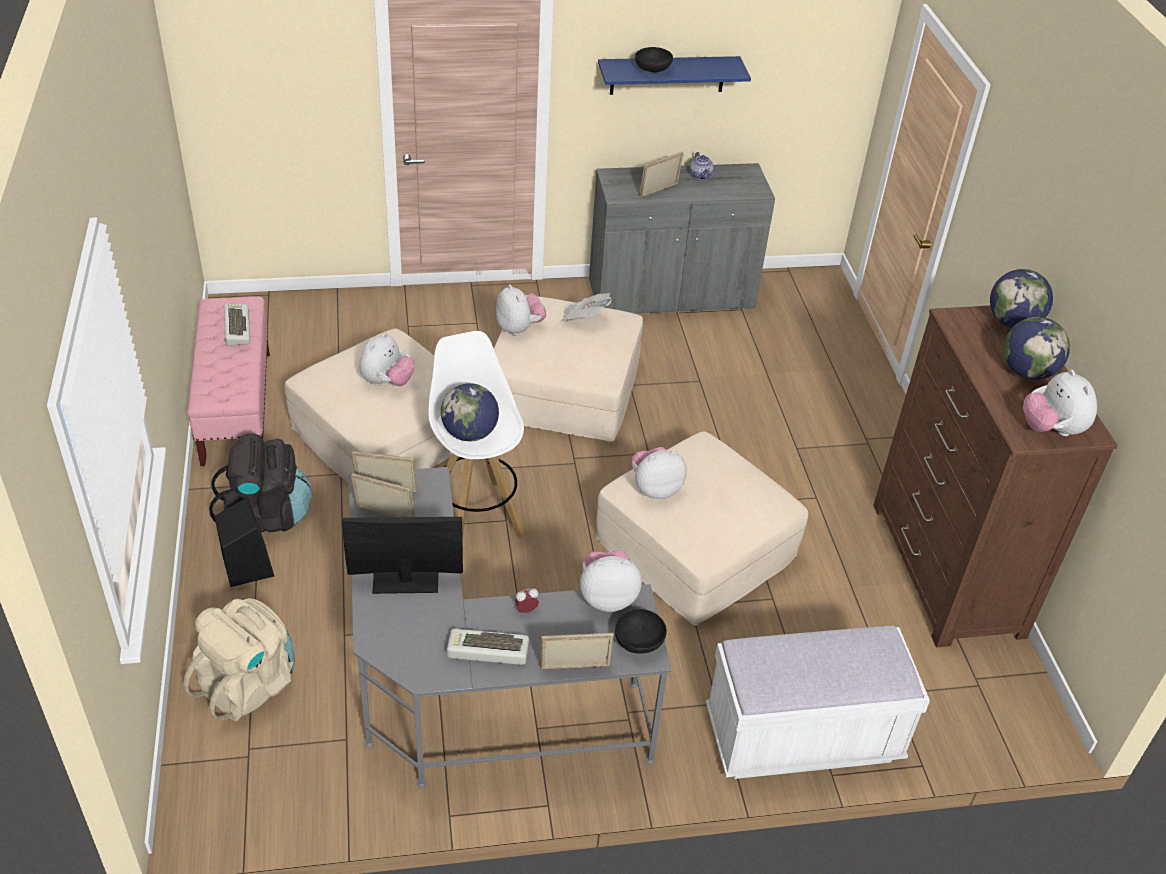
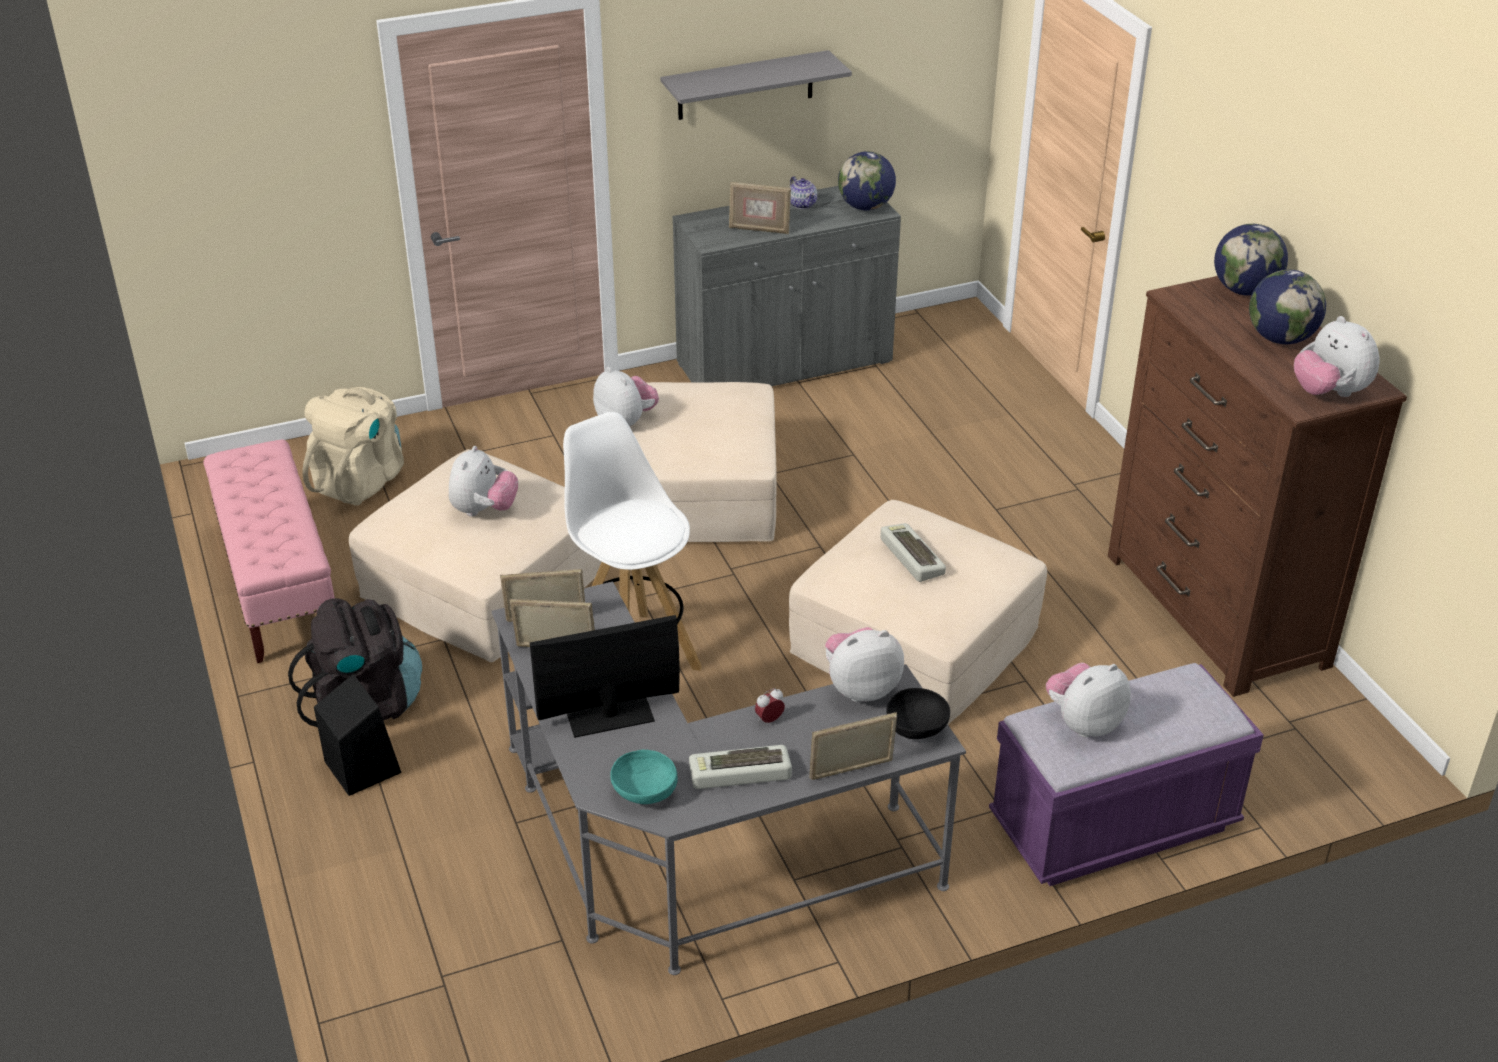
camera: 10 degrees left, 5 degrees down
beige backpack [183,598,295,721] -> beige backpack moved to [302,387,404,506]
keyboard [224,303,250,346] -> keyboard moved to [880,523,946,582]
globe [441,383,499,441] -> globe moved to [838,151,896,210]
newspaper [562,293,612,321] -> none
blue shelf [598,56,751,95] -> grey shelf [660,50,852,120]
plush toy [632,447,687,499] -> plush toy moved to [1046,663,1131,737]
black bowl [635,47,673,72] -> none
picture frame [639,152,683,197] -> picture frame turned 120 degrees counterclockwise [729,182,791,234]
white bench [706,626,930,779] -> purple bench [989,663,1264,886]
none -> turquoise bowl [610,750,678,804]

